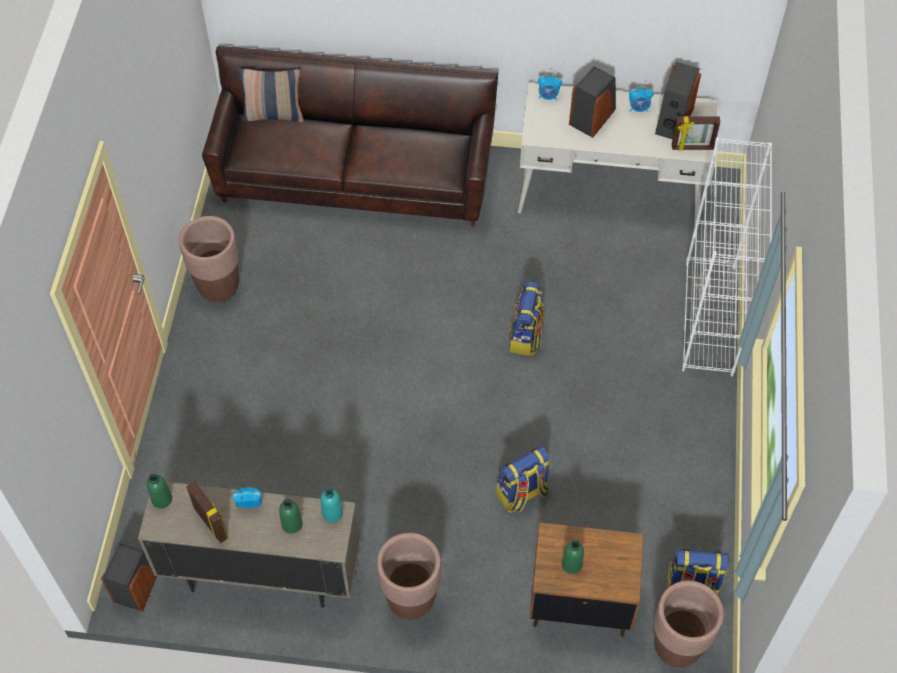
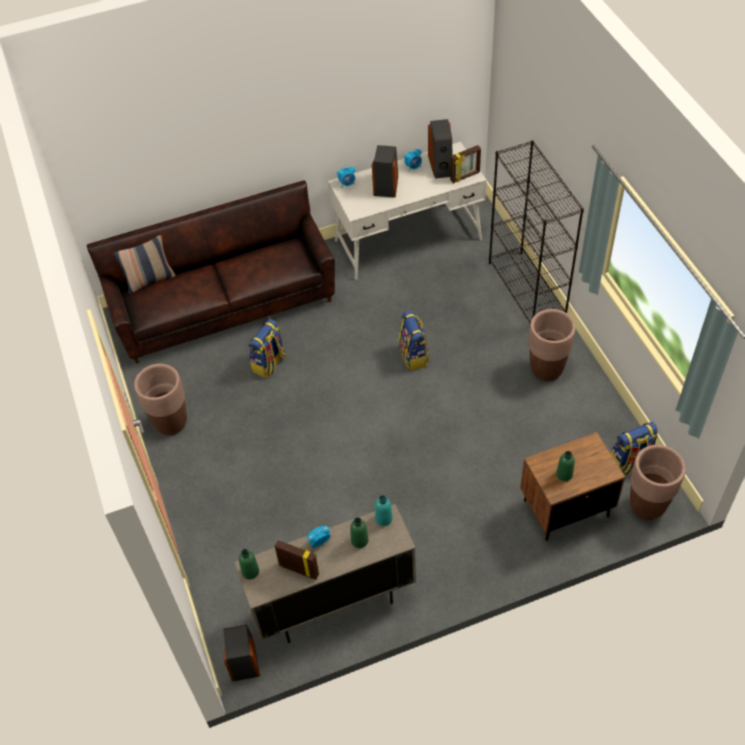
camera: 25 degrees left, 5 degrees down
brown planter [377,533,441,620] -> brown planter moved to [528,309,576,381]
backpack [496,446,550,513] -> backpack moved to [249,319,286,378]
white bookcase [682,138,772,377] -> black bookcase [489,140,584,323]

